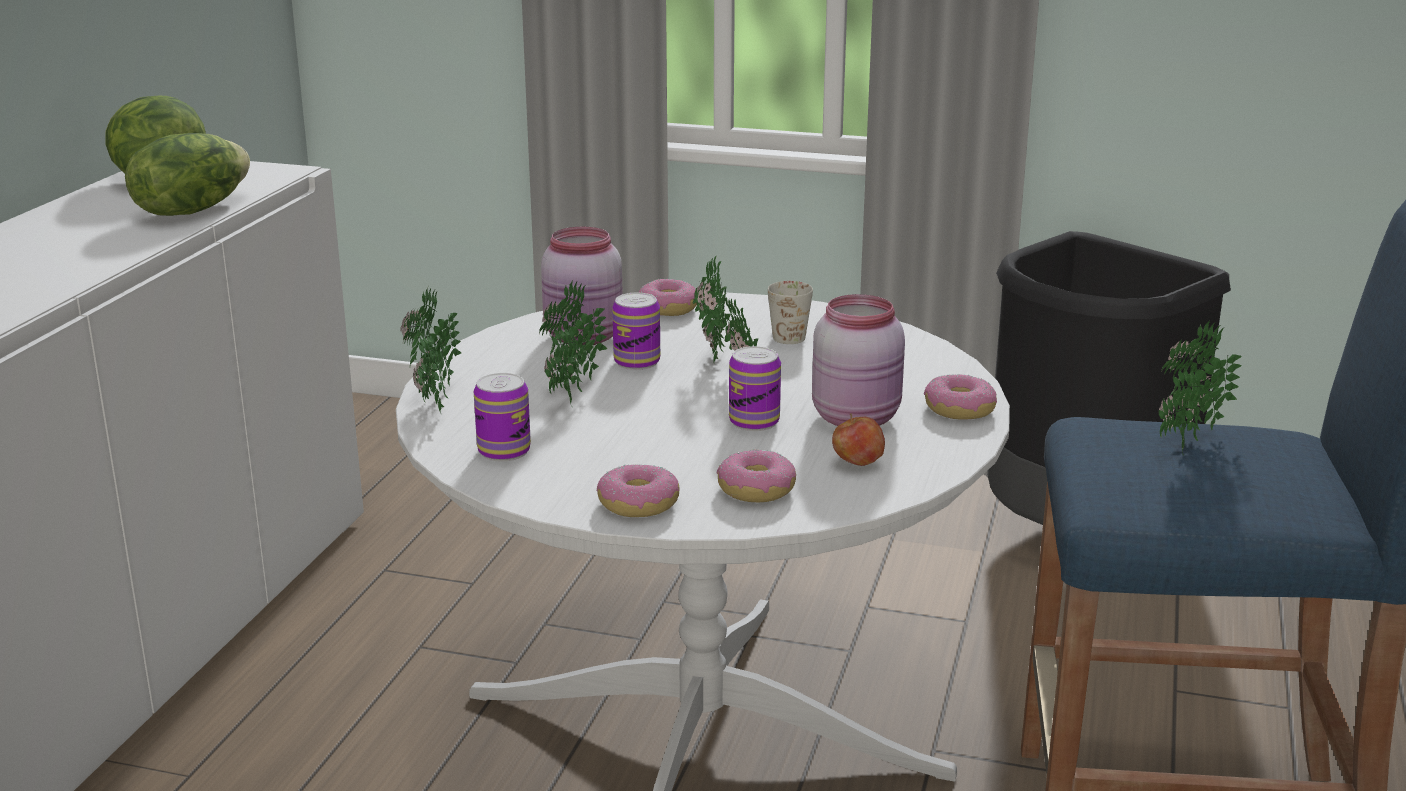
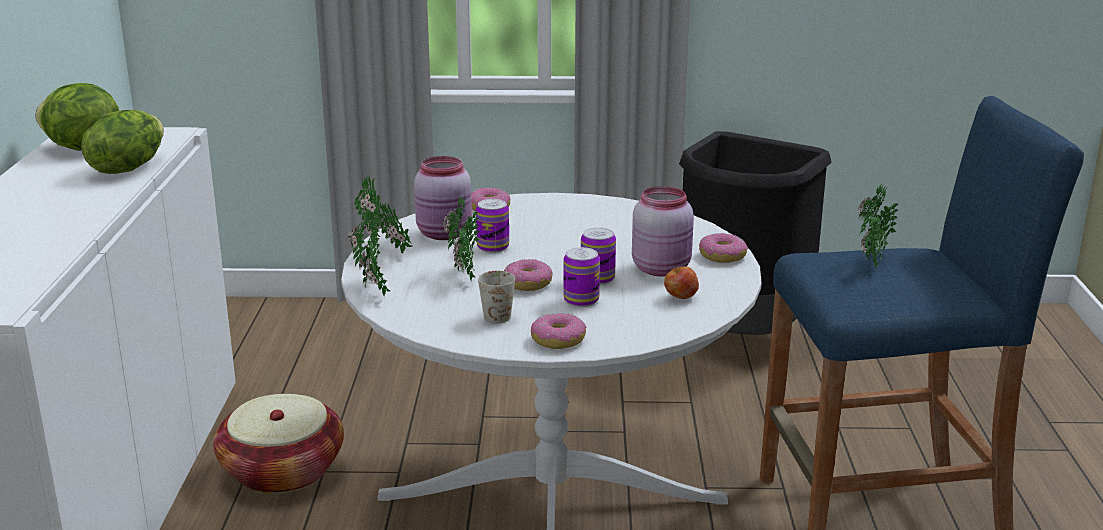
camera: 15 degrees left, 0 degrees up
can [474,373,531,462] -> can moved to [563,247,600,307]
potted plant [693,256,758,362] -> potted plant moved to [355,175,412,254]
donut [716,449,796,502] -> donut moved to [504,259,552,291]
white mug [768,281,813,344] -> white mug moved to [478,271,515,324]
none -> basket [213,394,344,494]

